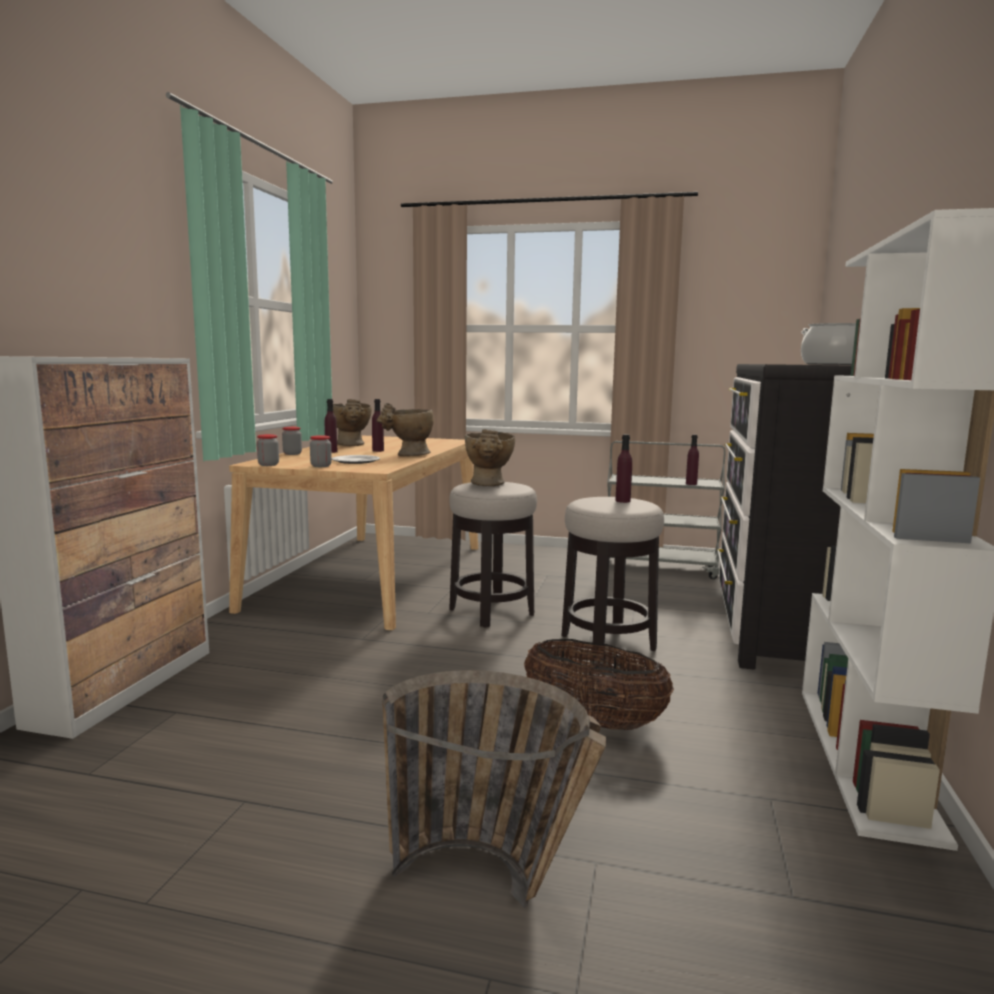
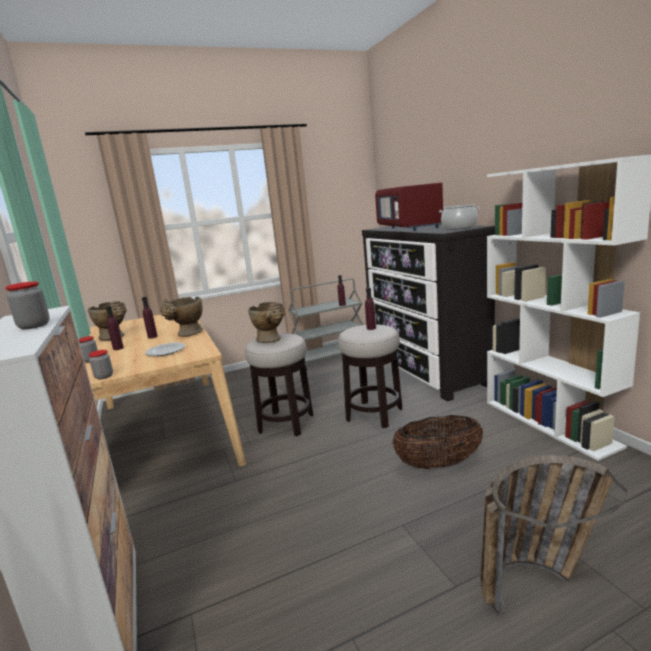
camera: 35 degrees left, 5 degrees up
jar [310,435,332,467] -> jar moved to [5,281,49,329]
none -> red microwave [375,182,443,231]

